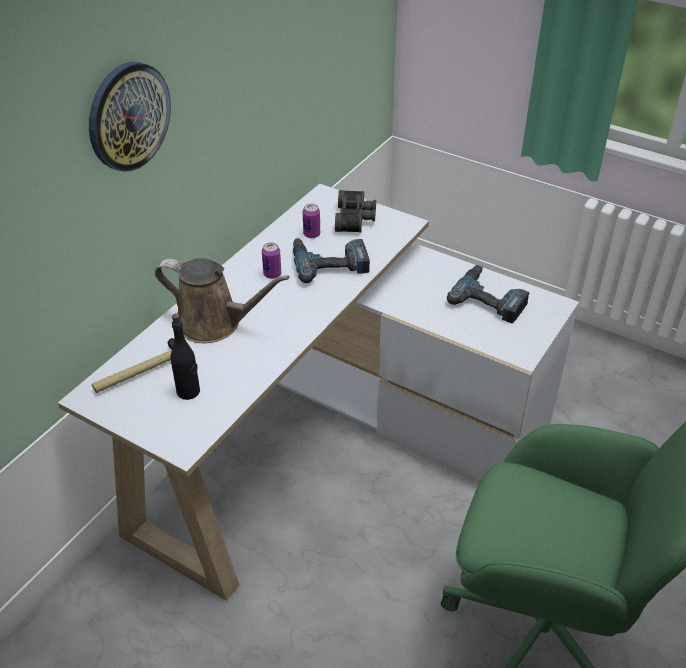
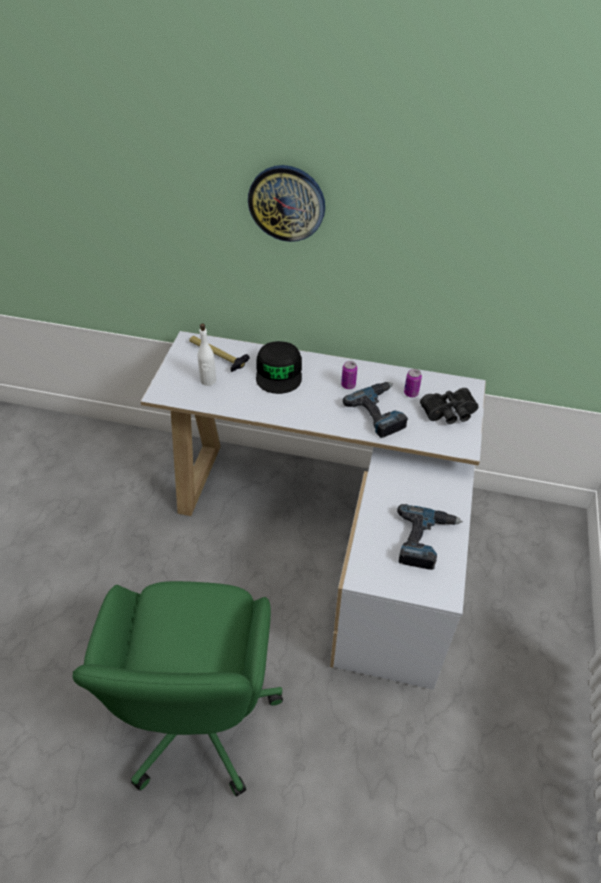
camera: 70 degrees right, 5 degrees up
brown watering can [155,258,289,343] -> black cap [256,341,302,394]
black bottle [171,313,200,400] -> white bottle [197,324,216,386]

